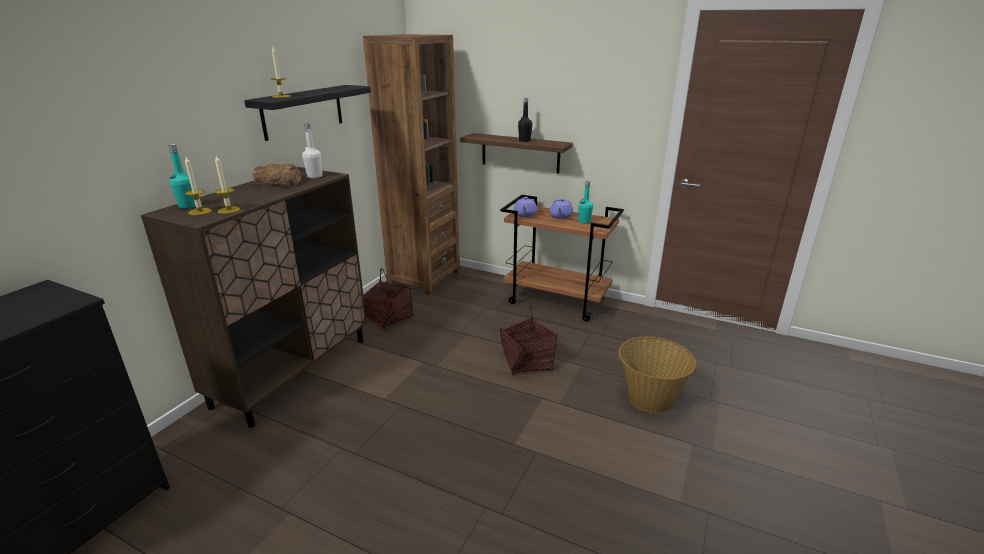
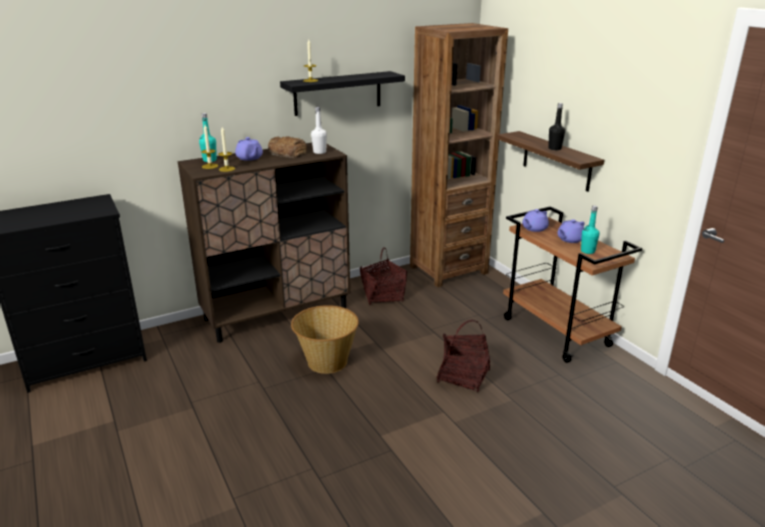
camera: 35 degrees right, 0 degrees up
basket [618,337,696,413] -> basket moved to [291,305,359,374]
none -> purple teapot [235,137,263,161]

